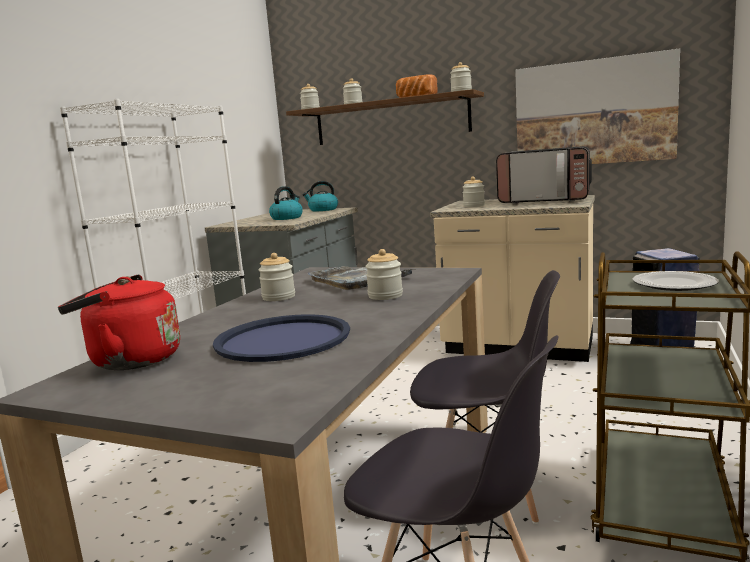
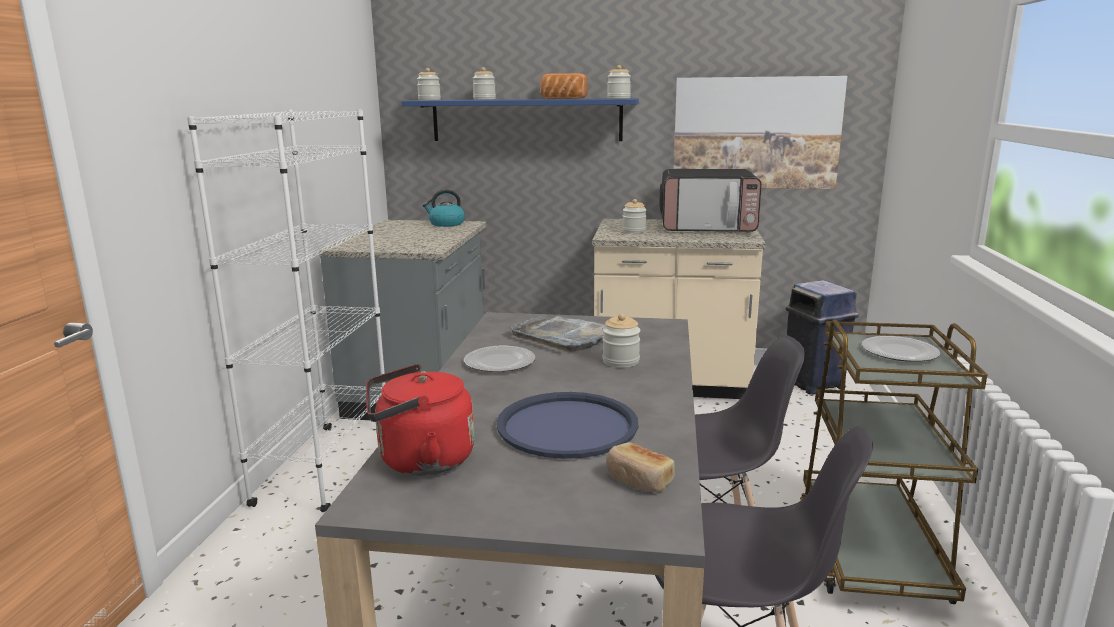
camera: 15 degrees left, 5 degrees up
jar [258,253,295,301] -> plate [464,346,535,372]
kettle [269,186,303,220] -> none
brown shelf [286,89,484,145] -> blue shelf [401,98,639,141]
none -> bread [606,442,675,492]

